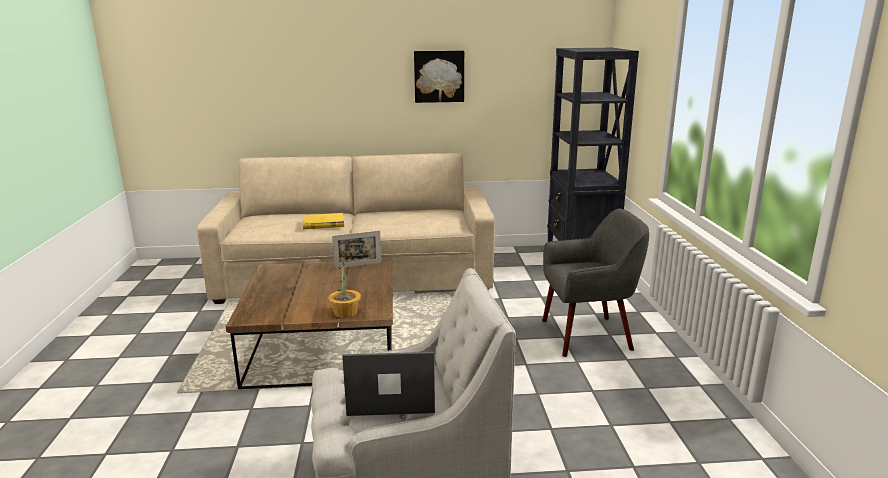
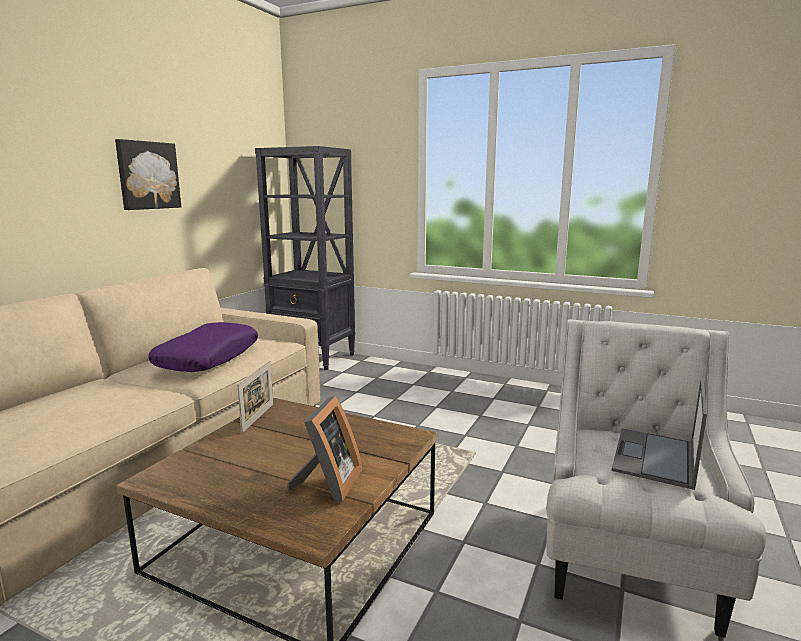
camera: 60 degrees left, 5 degrees down
yellow book [303,213,344,230] -> none
potted plant [329,262,361,318] -> none
grey armchair [542,209,649,357] -> none
none -> purple pillow [148,322,258,372]
none -> picture frame [287,396,363,503]

